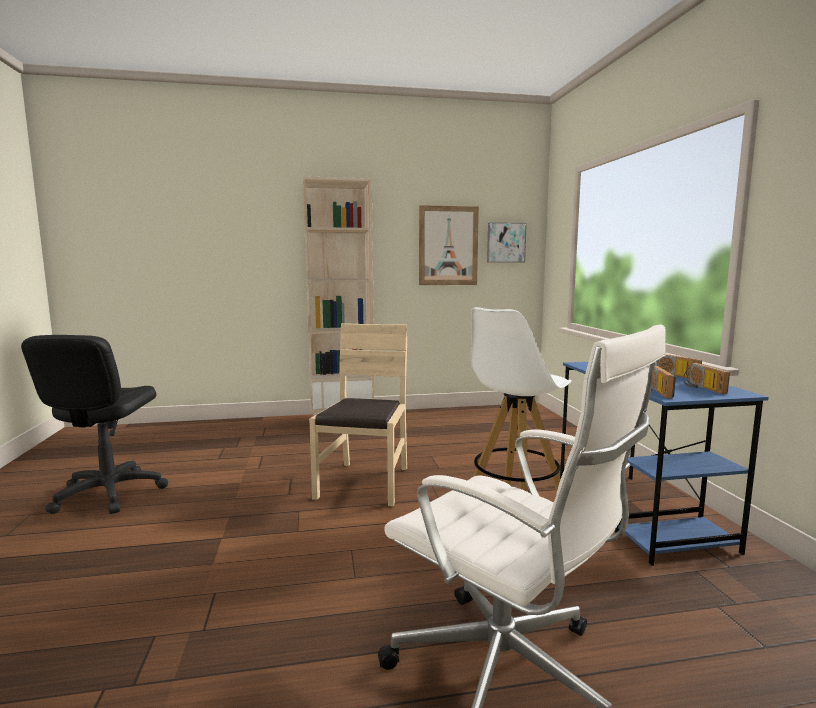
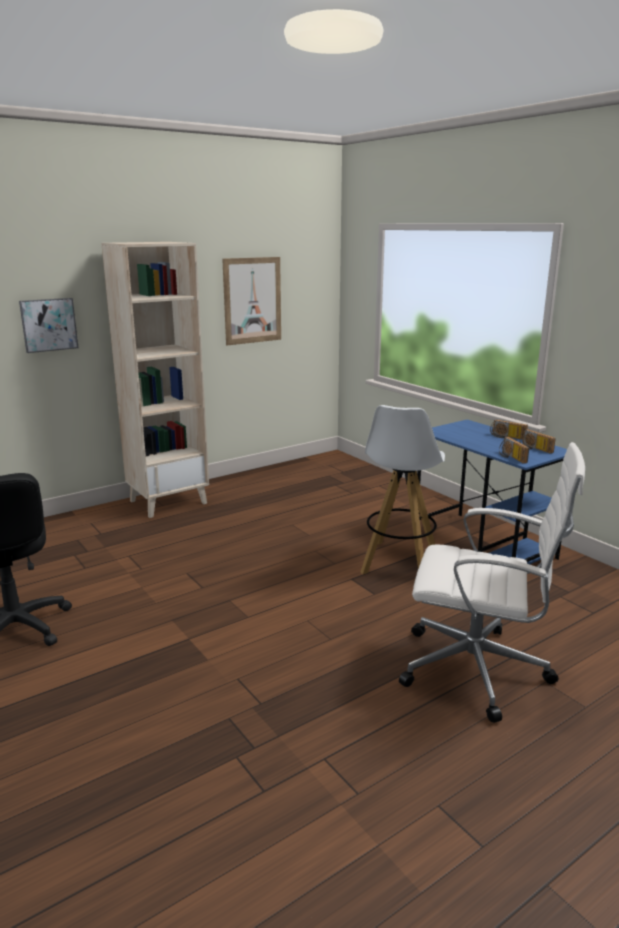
camera: 25 degrees left, 10 degrees up
beige chair [309,323,407,506] -> none
picture [487,222,527,262] -> picture moved to [19,298,78,353]

